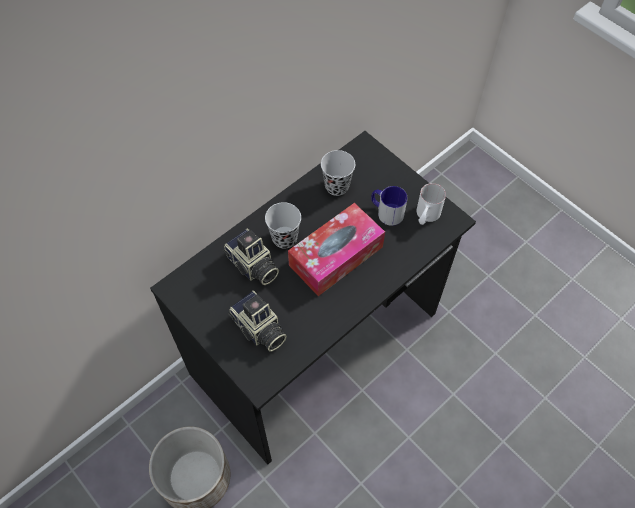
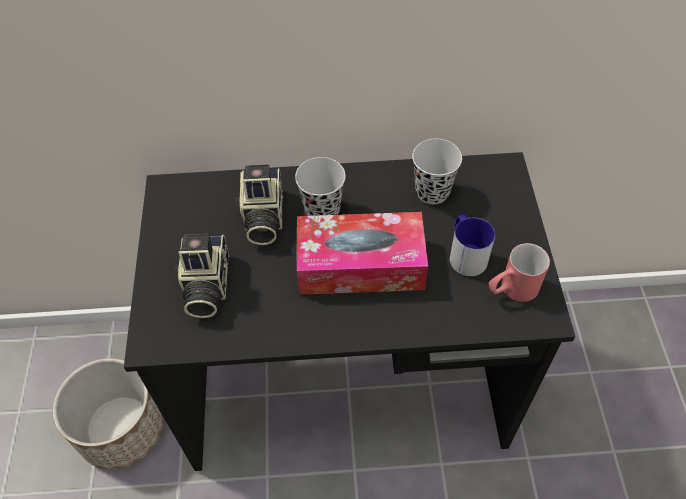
camera: 40 degrees right, 5 degrees down
white mug [417,183,446,225] -> red mug [489,243,550,302]

